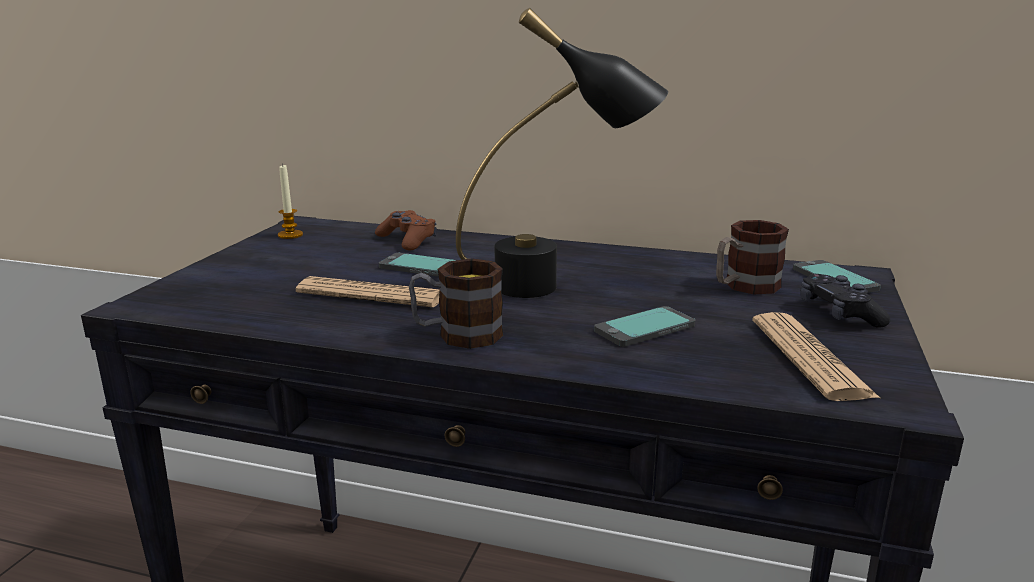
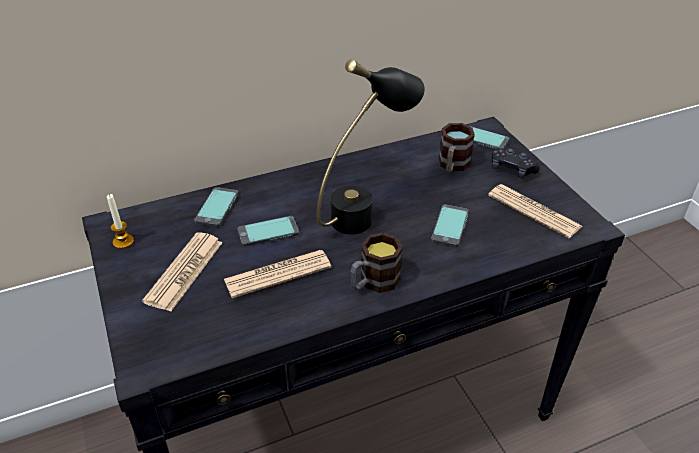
camera: 40 degrees left, 20 degrees up
brown game controller [375,210,437,251] -> phone [194,187,238,227]
none -> newspaper [142,232,223,311]

